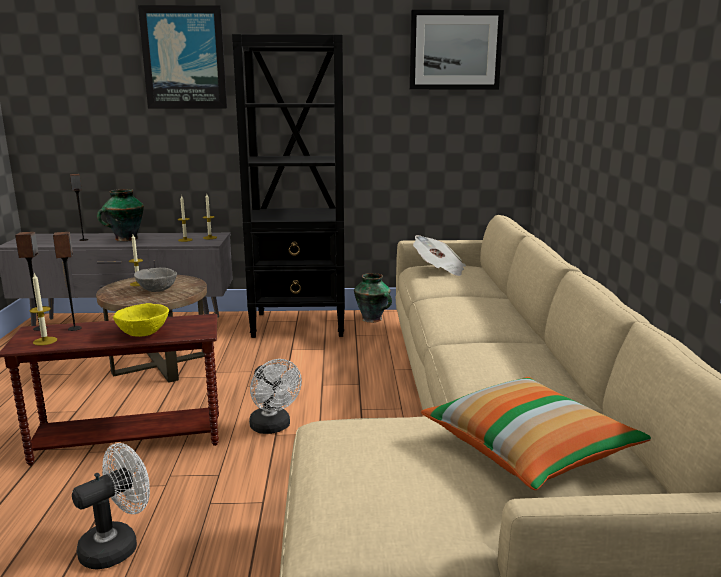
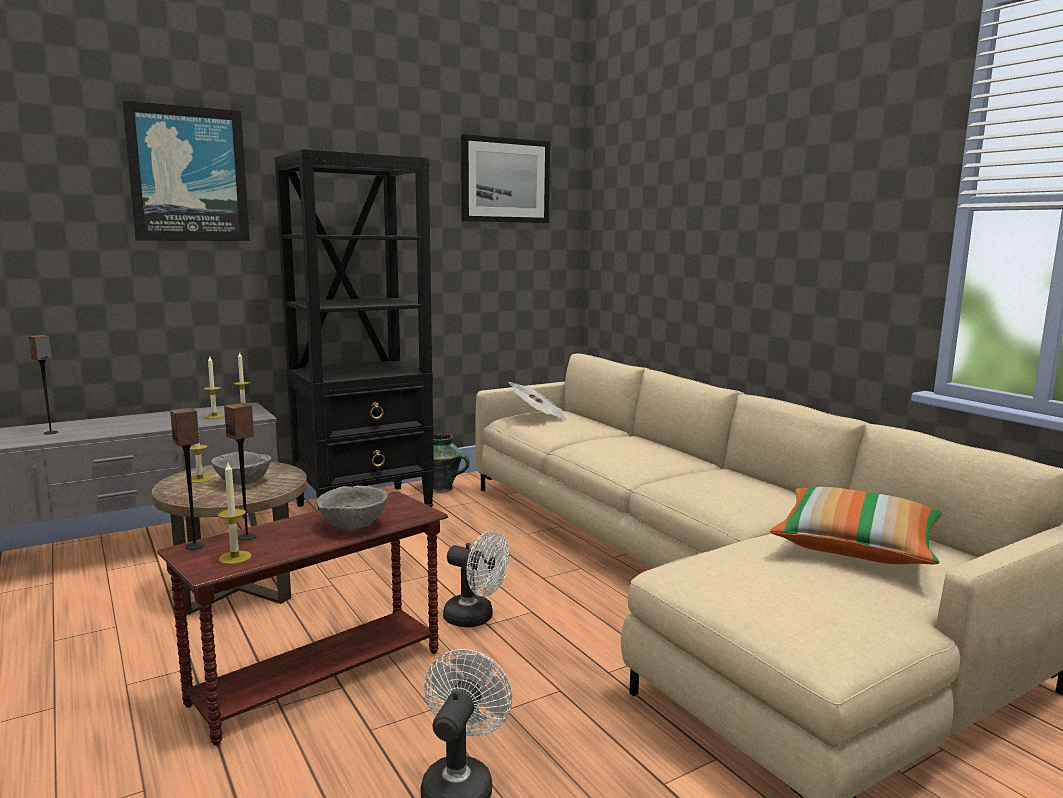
camera: 30 degrees left, 5 degrees down
vase [97,189,144,241] -> none
yellow bowl [113,303,169,337] -> grey bowl [316,486,388,530]

